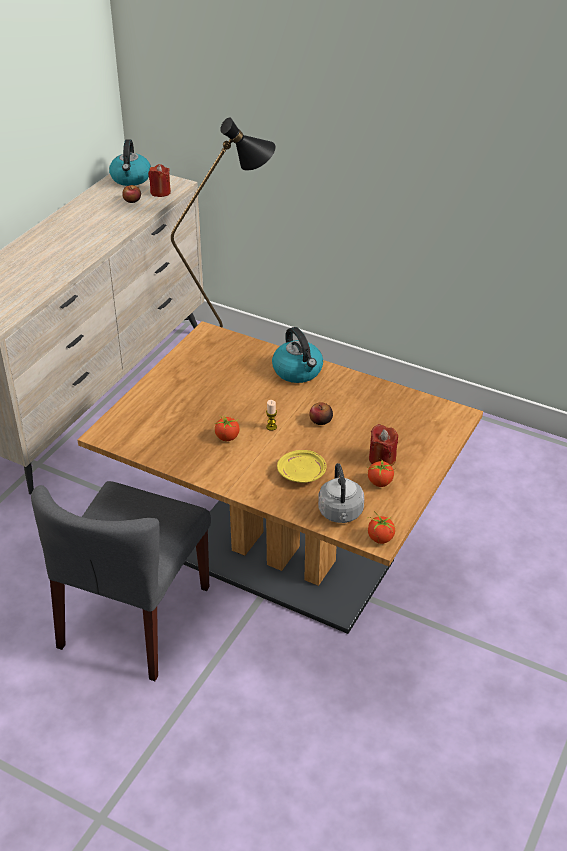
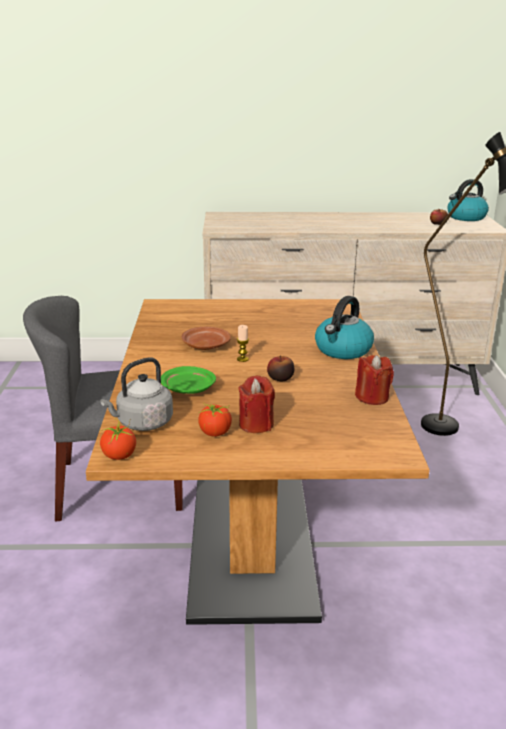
camera: 60 degrees right, 15 degrees down
red candle [148,164,171,197] -> red candle moved to [355,355,394,405]
tomato [215,416,239,442] -> brown plate [182,327,231,350]
yellow plate [277,450,326,483] -> green plate [161,366,216,394]

